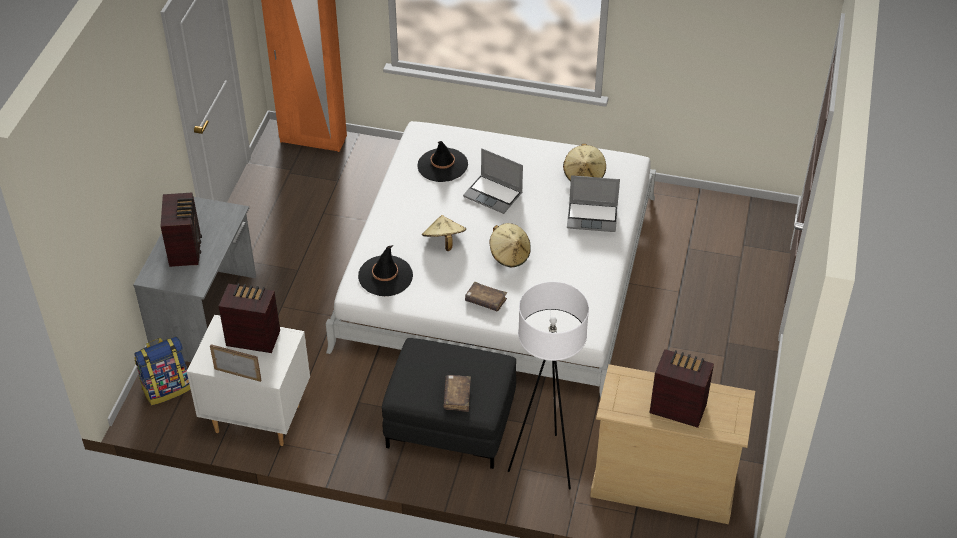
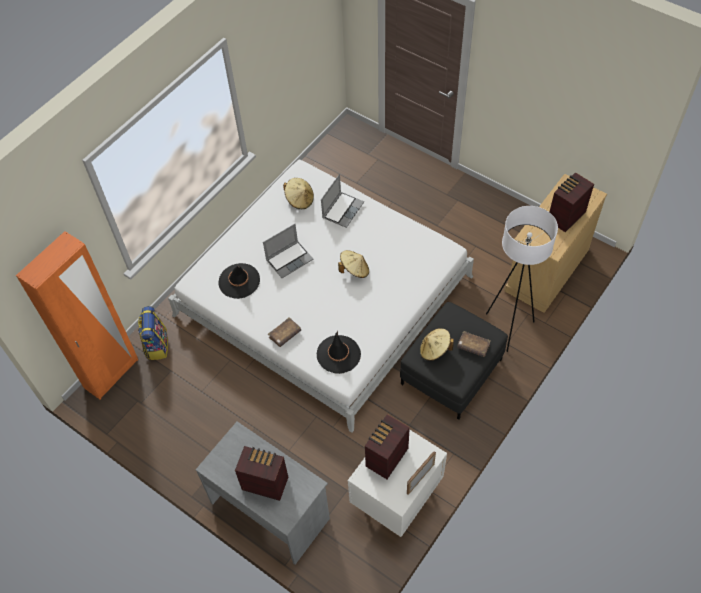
camera: 65 degrees left, 10 degrees up
backpack [134,336,191,405] -> backpack moved to [138,306,168,360]
beige hat [422,215,466,251] -> beige hat moved to [420,328,454,361]
brown book [465,282,507,311] -> brown book moved to [268,317,301,347]

